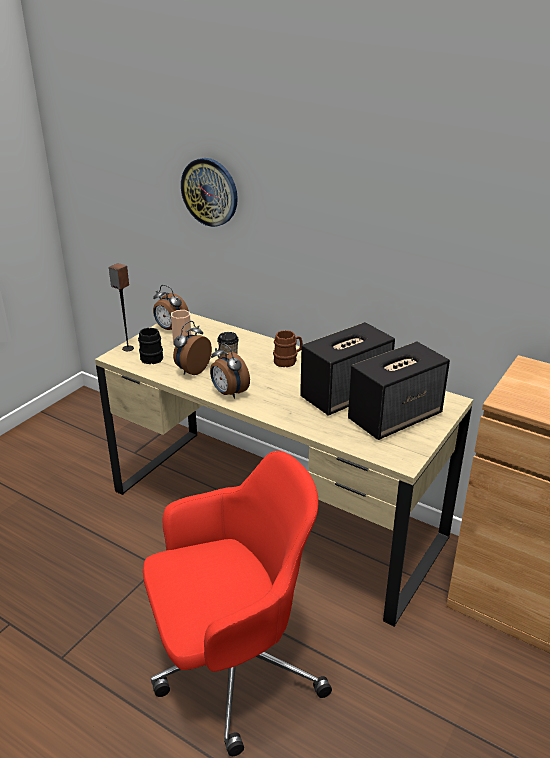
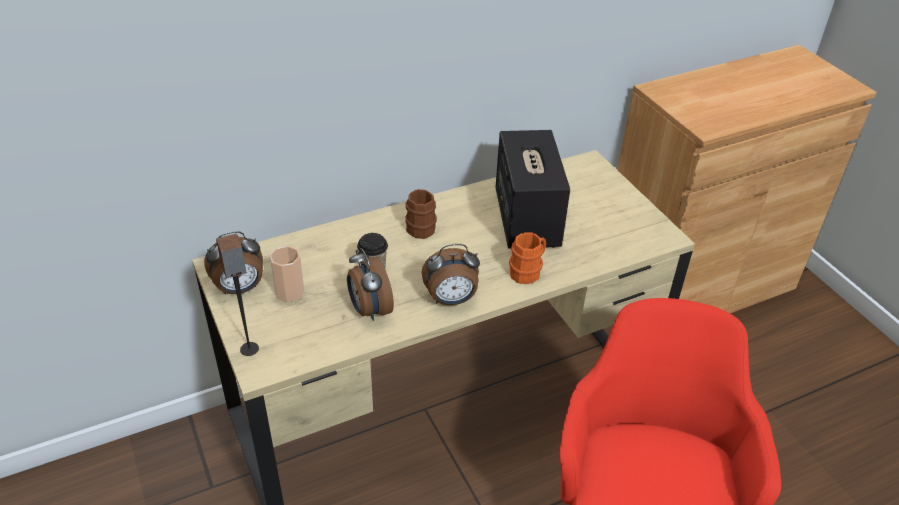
camera: 60 degrees left, 10 degrees up
black mug [138,328,163,364] -> none
wall clock [181,158,238,227] -> none
speaker [348,342,450,440] -> none
none -> orange mug [509,233,546,284]

